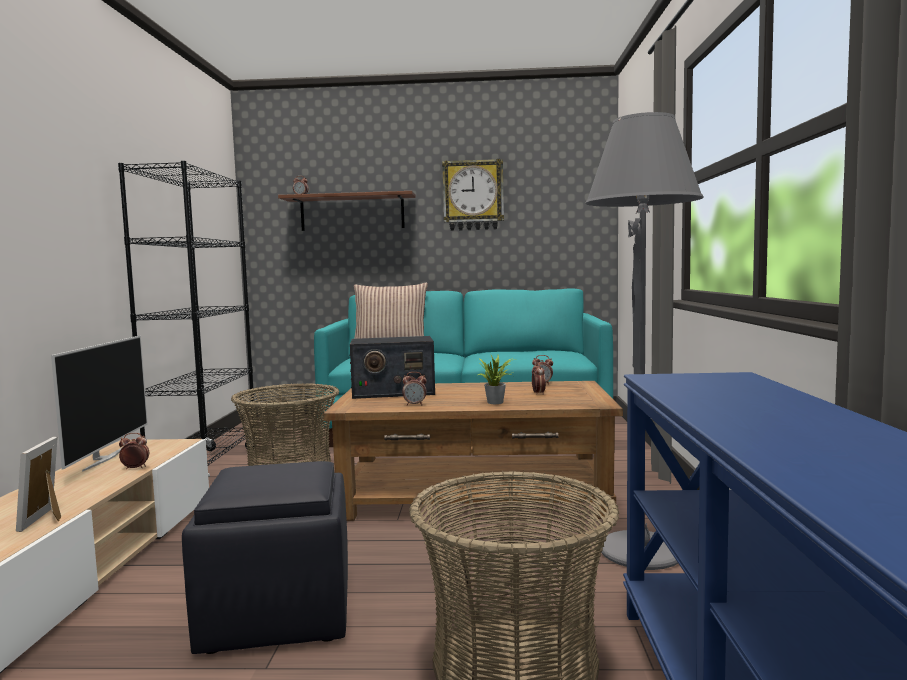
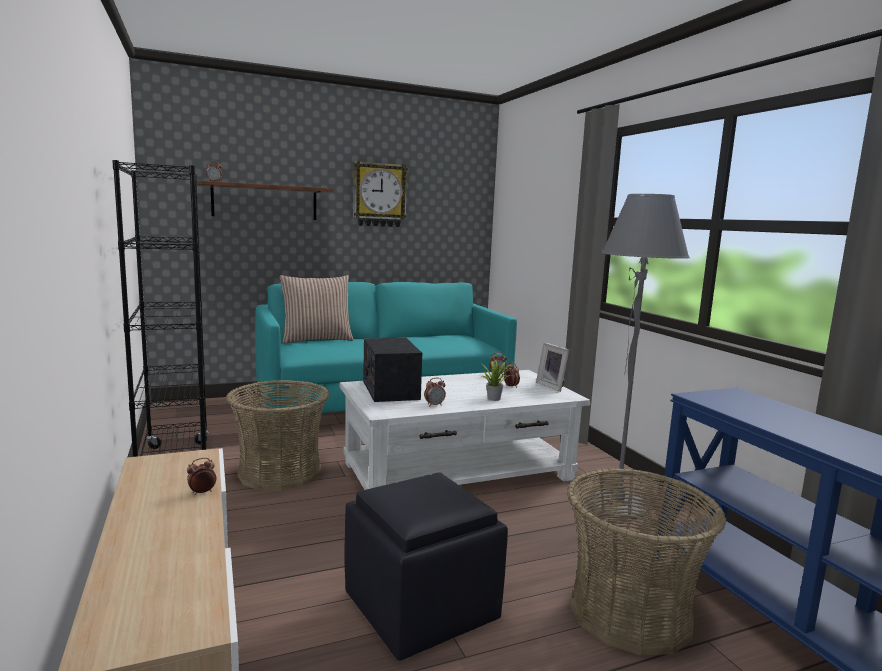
camera: 25 degrees left, 5 degrees up
picture frame [16,437,61,532] -> picture frame moved to [536,342,569,392]
television [51,336,148,472] -> none
brown coffee table [323,381,623,521] -> white coffee table [340,370,591,490]
radio [350,336,435,399] -> radio turned 105 degrees clockwise [363,338,422,402]

